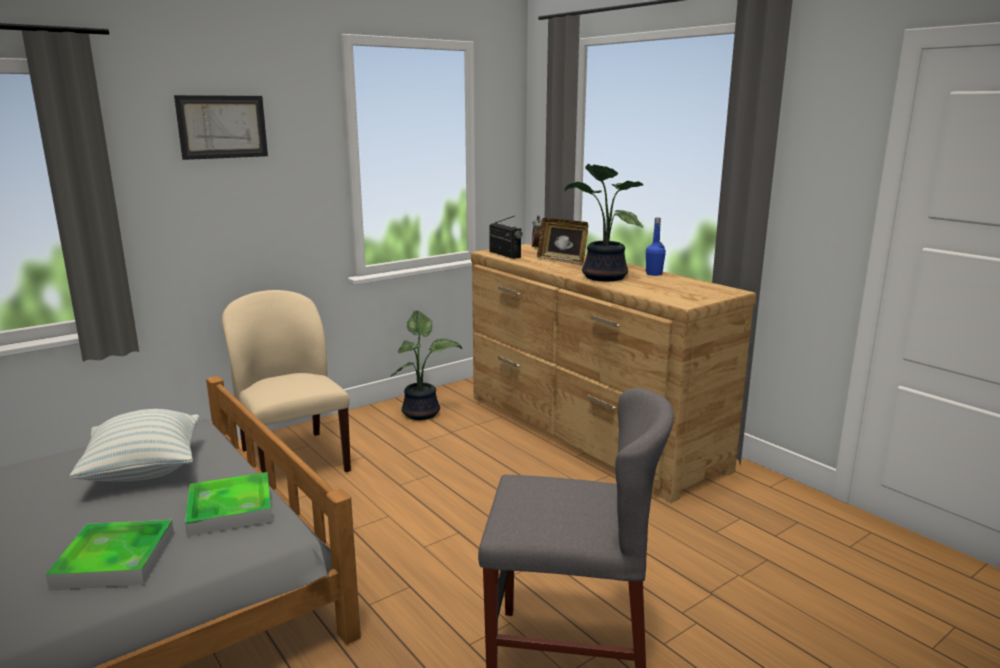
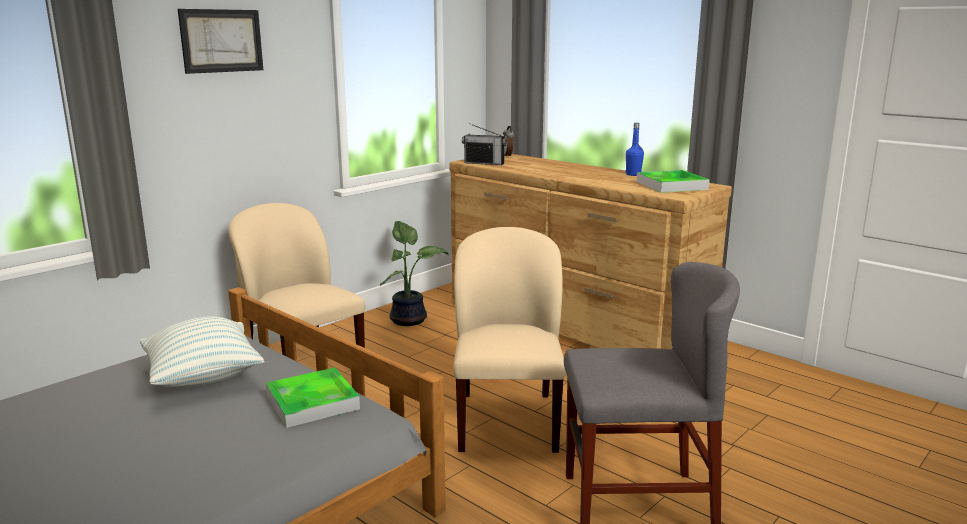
camera: 10 degrees left, 0 degrees up
tray [46,520,174,590] -> tray moved to [637,170,709,193]
radio [489,216,523,259] -> radio turned 150 degrees clockwise [462,123,507,165]
picture frame [537,218,588,265] -> none
potted plant [565,164,644,281] -> none
none -> beige chair [453,227,566,453]

